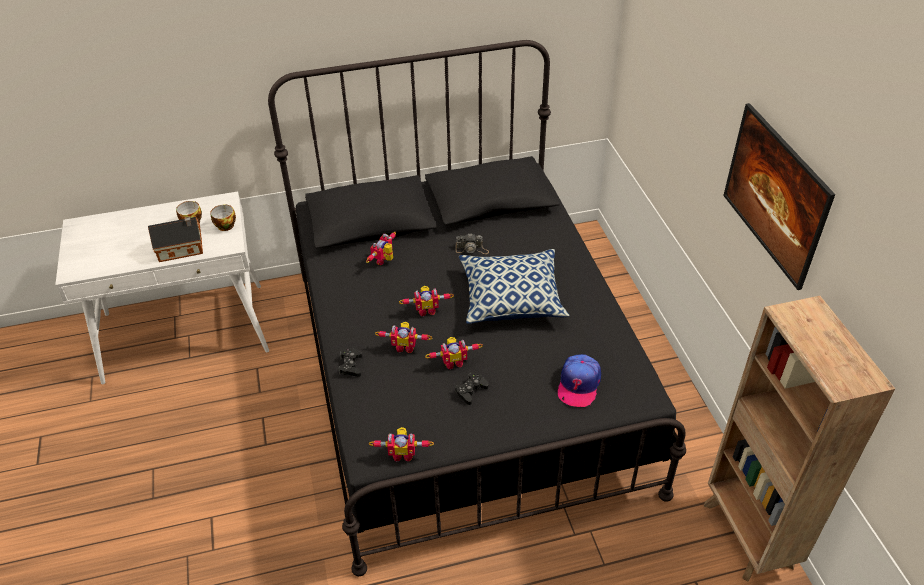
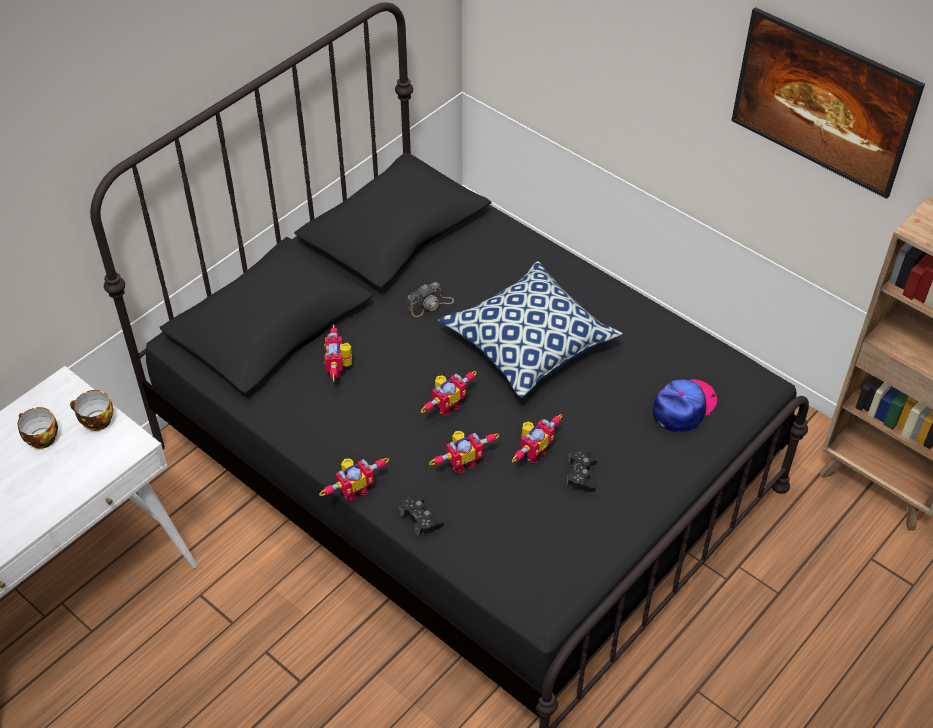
camera: 35 degrees left, 5 degrees up
toy house [148,217,203,262] -> none
toy robot [369,427,434,461] -> toy robot moved to [319,458,389,502]
cap [558,354,601,407] -> cap turned 120 degrees counterclockwise [653,379,717,432]

